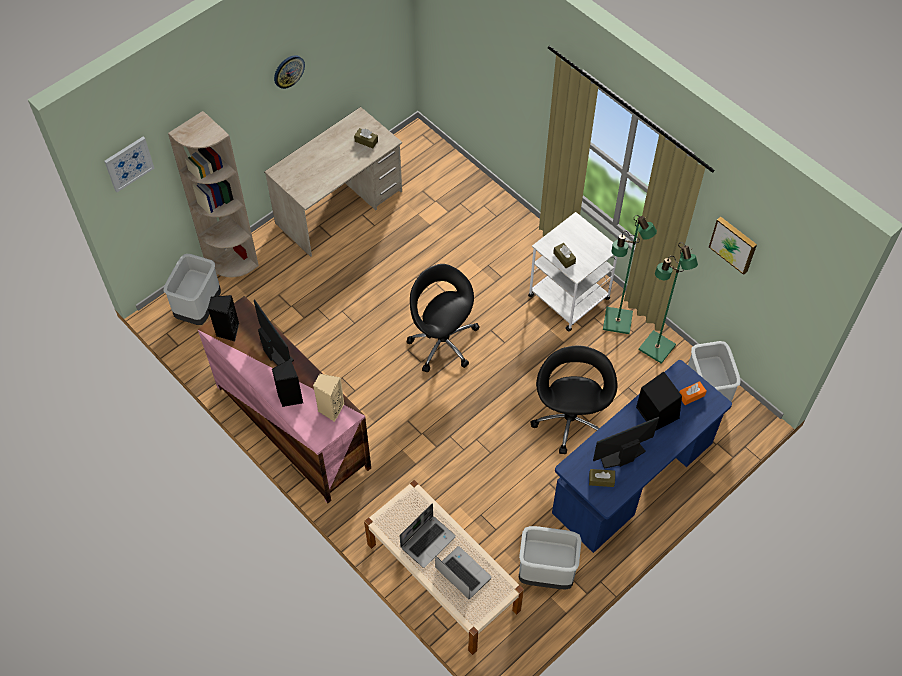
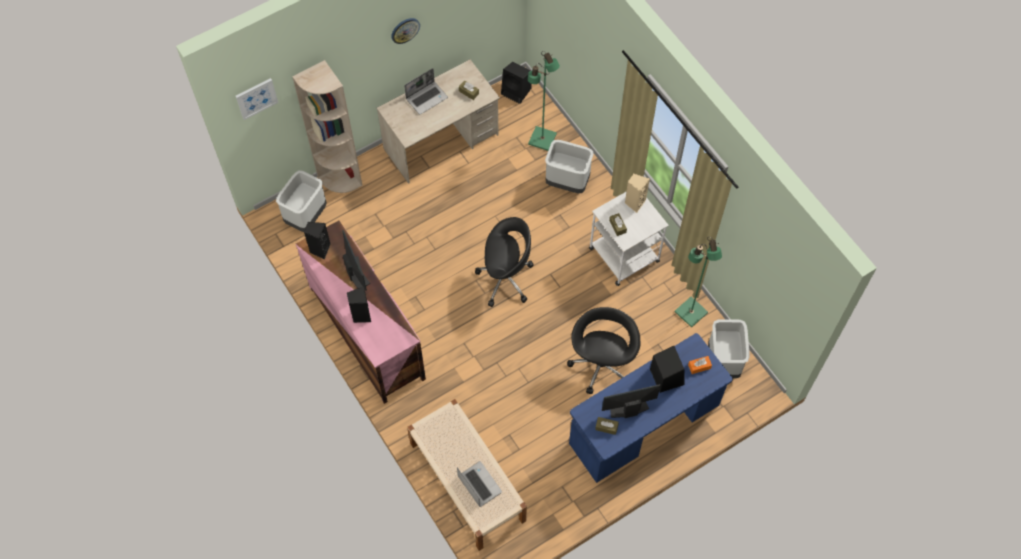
camera: 10 degrees right, 5 degrees up
beige speaker [313,374,345,422] -> beige speaker moved to [625,174,650,213]
laptop [400,503,456,568] -> laptop moved to [404,68,448,115]
black office chair [407,264,479,372] -> black office chair turned 135 degrees clockwise [475,217,534,307]
grey trash can [519,526,581,589] -> grey trash can moved to [545,140,594,193]
green floor lamp [603,215,657,334] -> green floor lamp moved to [528,51,560,151]
picture [709,217,757,275] -> none
none -> black speaker [501,62,532,104]

